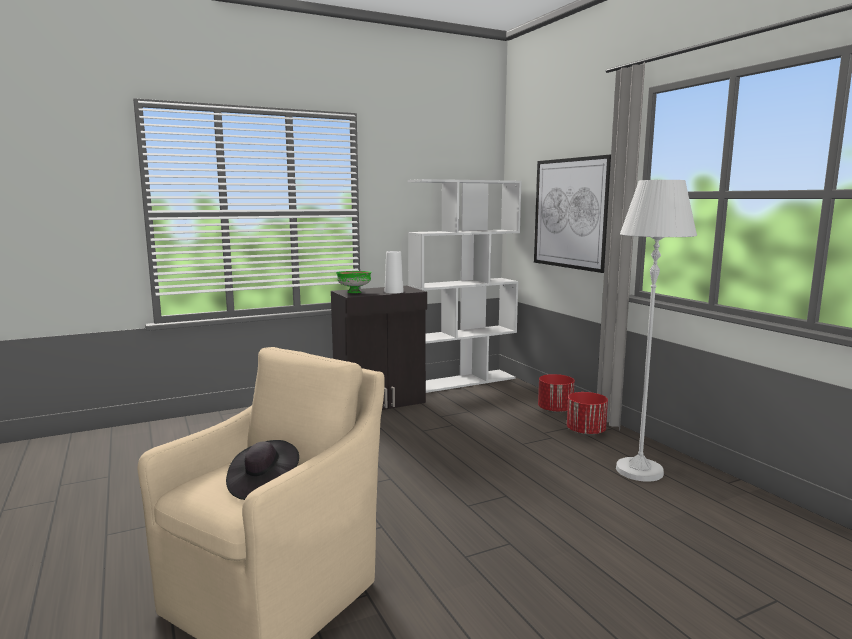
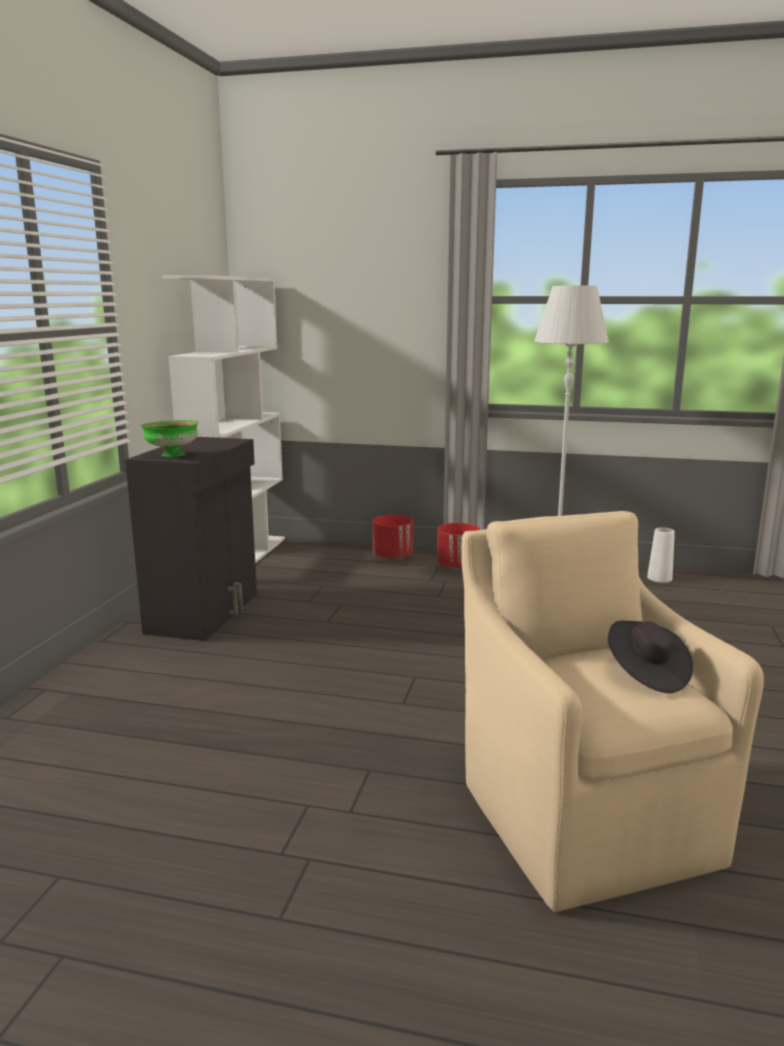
camera: 50 degrees left, 5 degrees up
white vase [385,251,404,294] -> white vase moved to [647,527,675,582]
picture [534,155,611,273] -> none

